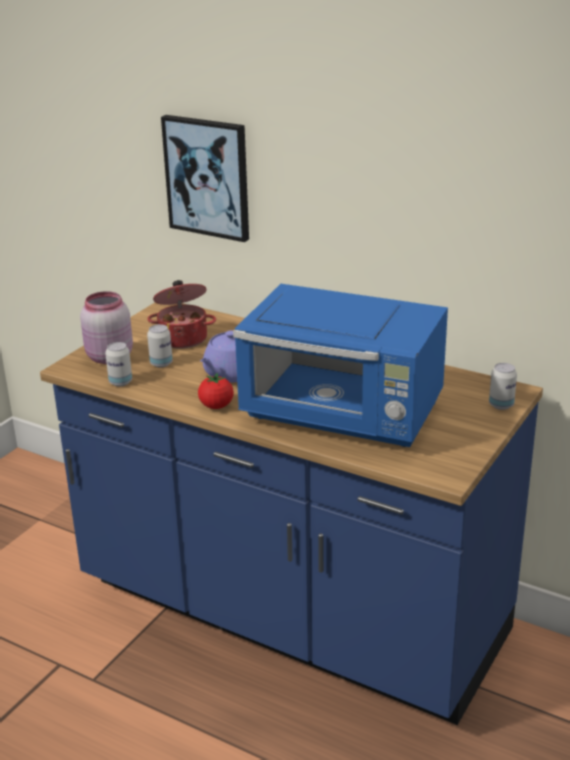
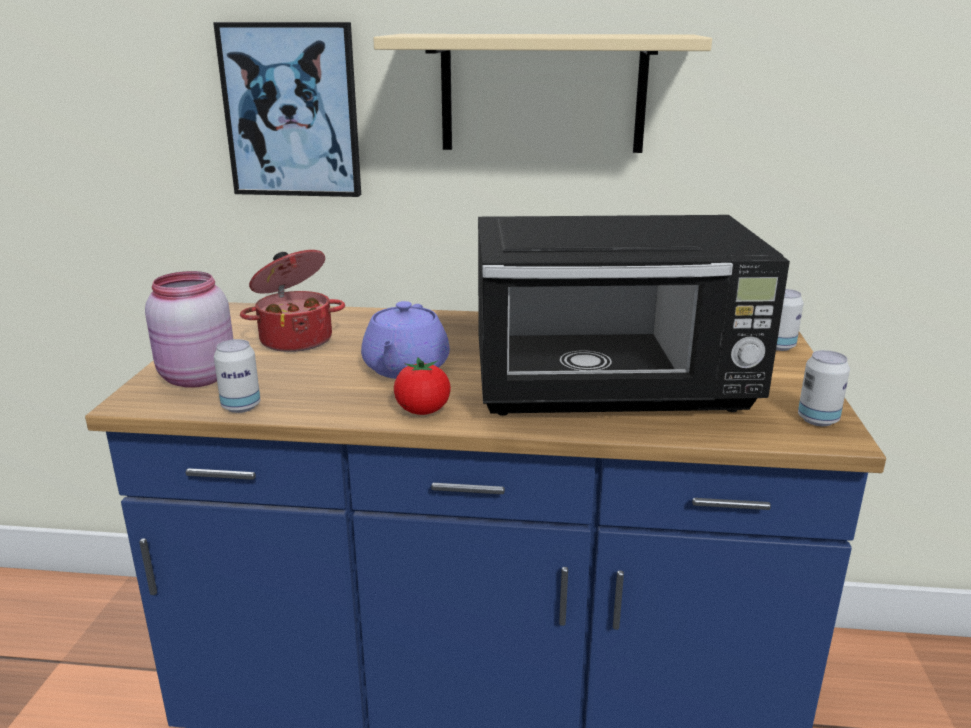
camera: 25 degrees left, 5 degrees down
can [147,324,173,368] -> can moved to [798,350,850,426]
blue microwave [233,284,448,447] -> black microwave [478,215,790,416]
none -> beige shelf [373,34,712,153]

